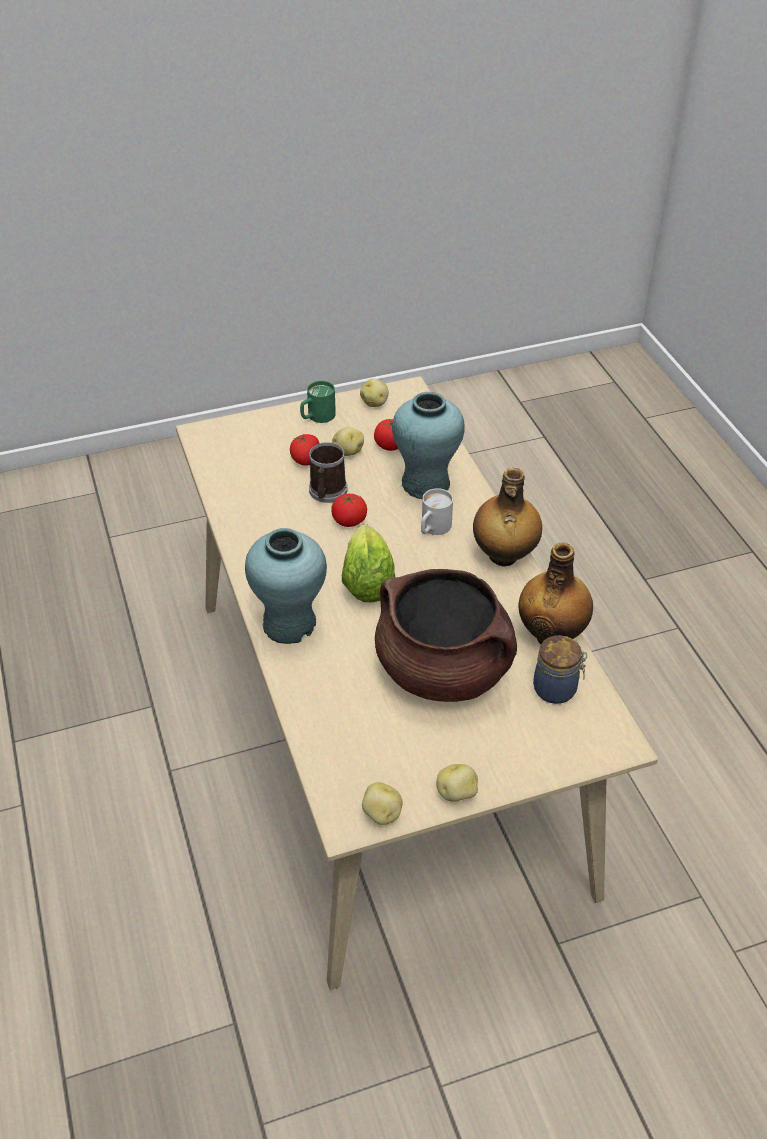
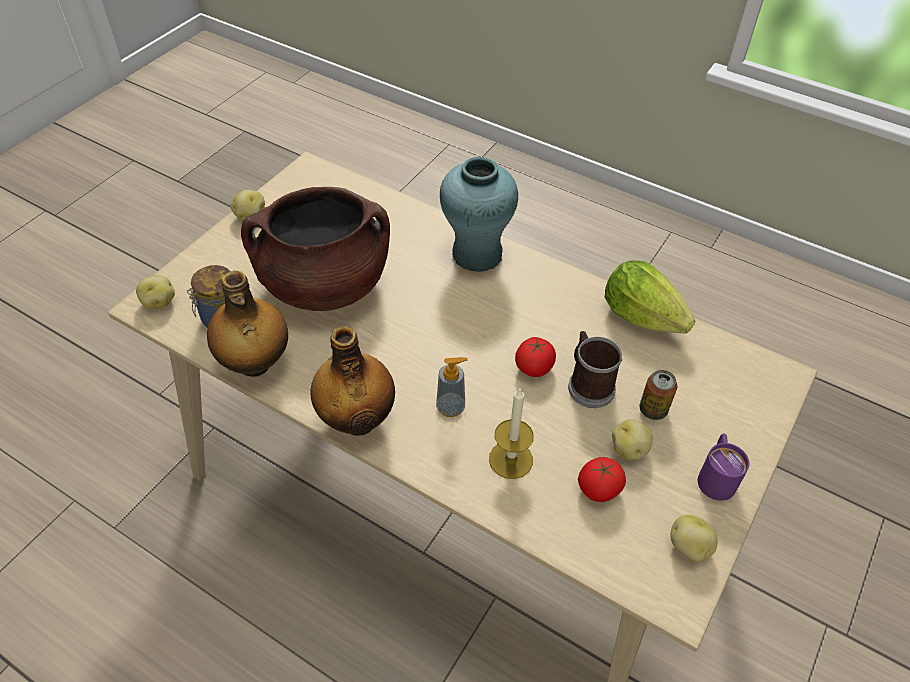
camera: 140 degrees right, 5 degrees up
tomato [290,434,320,465] -> can [639,370,677,420]
green mug [300,381,336,423] -> purple mug [698,433,749,501]
lettuce [342,525,396,602] -> lettuce moved to [605,260,695,333]
potato [362,782,403,825] -> potato moved to [136,275,175,308]
turquoise vase [392,392,465,499] -> candle [489,388,534,479]
white mug [421,488,453,535] -> soap dispenser [436,357,468,417]

